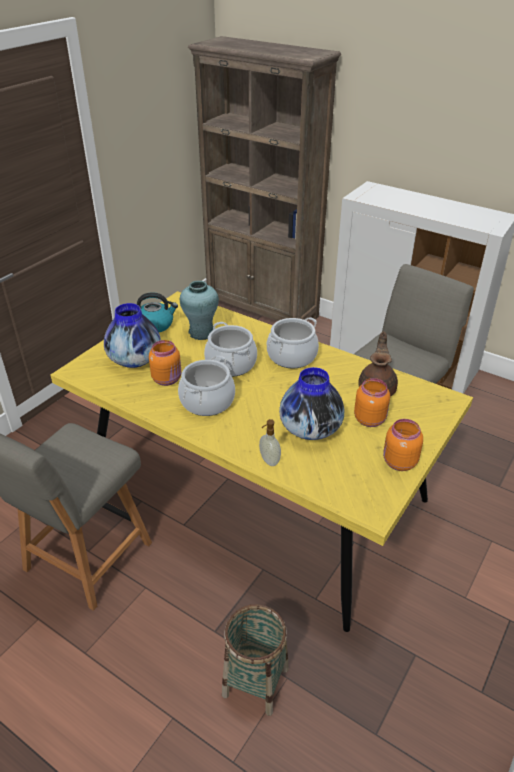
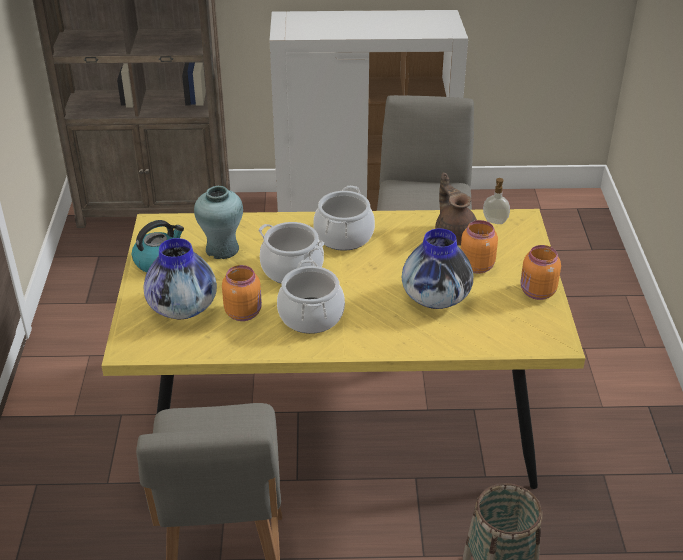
camera: 35 degrees left, 0 degrees up
soap dispenser [259,419,281,466] -> soap dispenser moved to [483,178,510,224]

